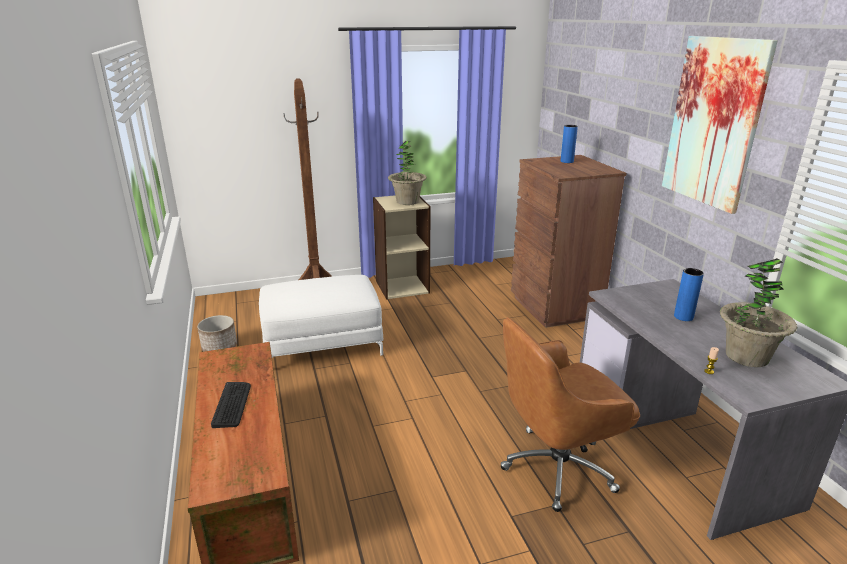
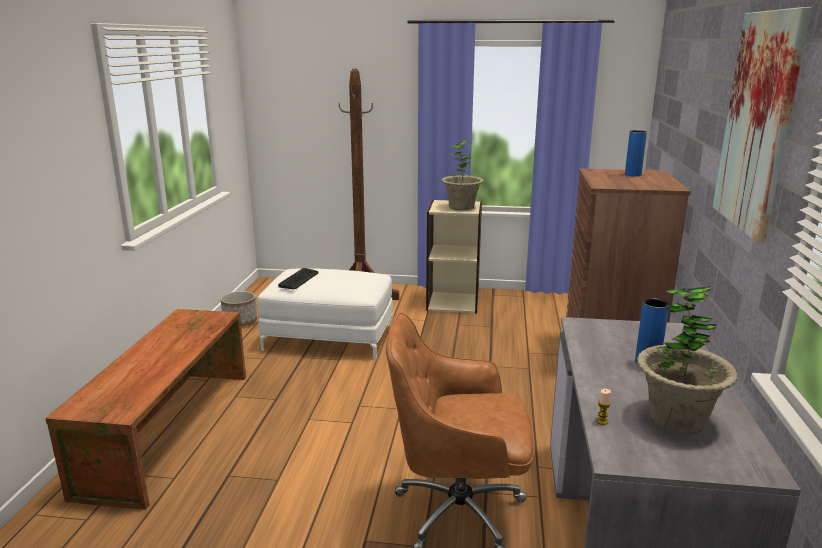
camera: 25 degrees right, 5 degrees down
keyboard [211,382,251,428] -> keyboard moved to [278,268,319,289]

